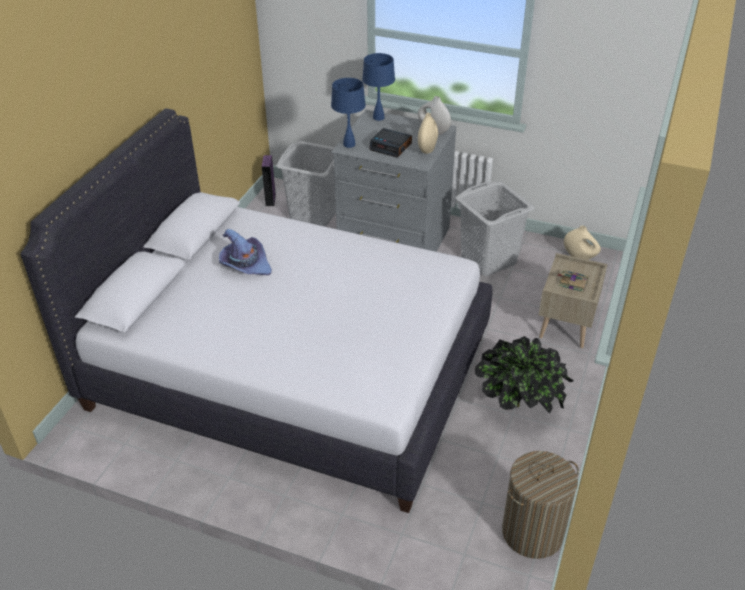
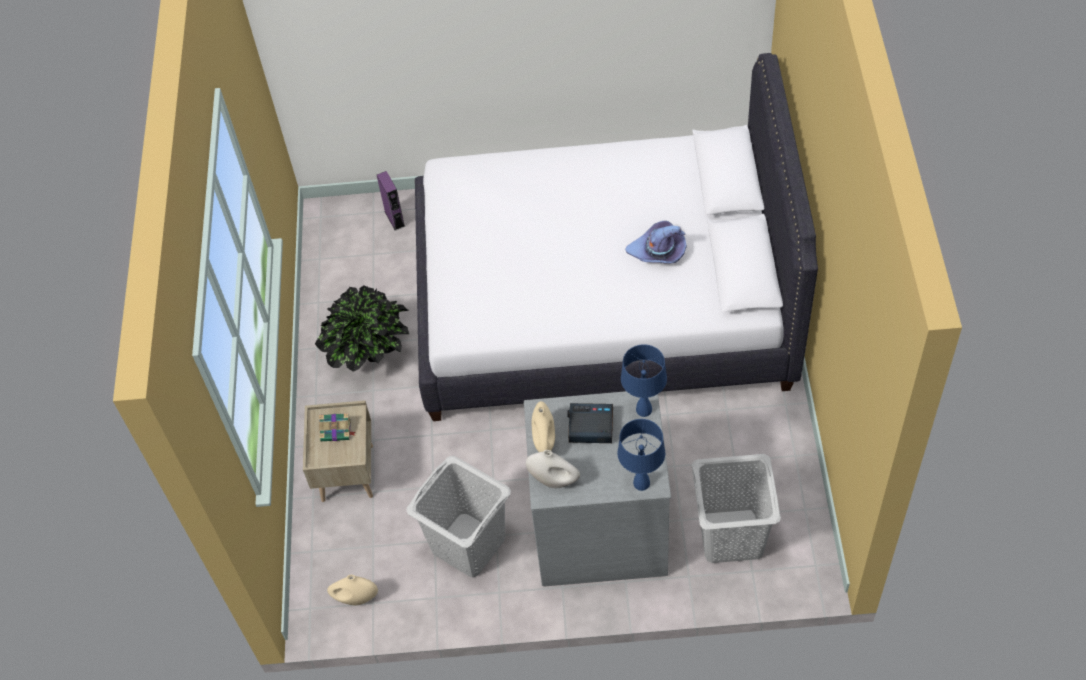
camera: 160 degrees right, 15 degrees up
purple speaker [262,155,276,206] -> purple speaker moved to [377,171,405,231]
laundry basket [502,451,579,559] -> none

